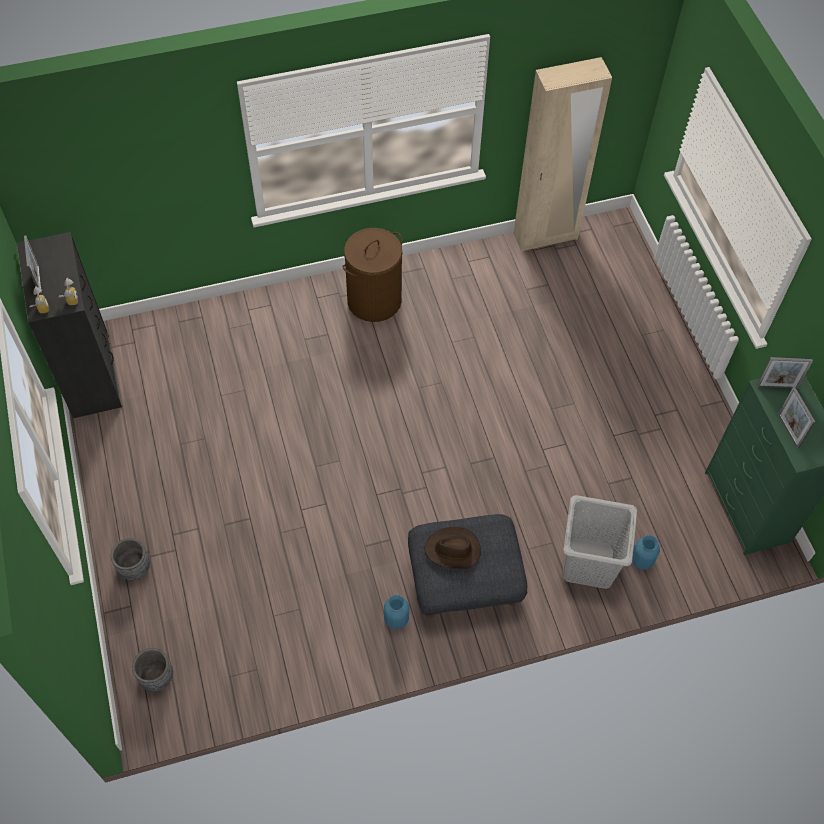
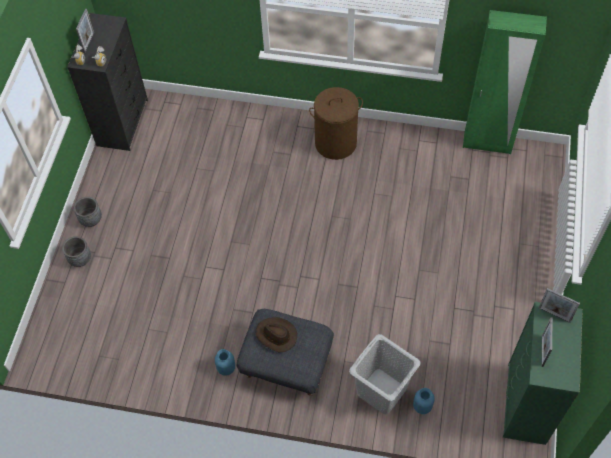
camera: 30 degrees right, 0 degrees up
grey planter [132,648,173,692] -> grey planter moved to [74,197,102,227]
beige wardrobe [514,57,612,252] -> green wardrobe [463,10,547,154]

